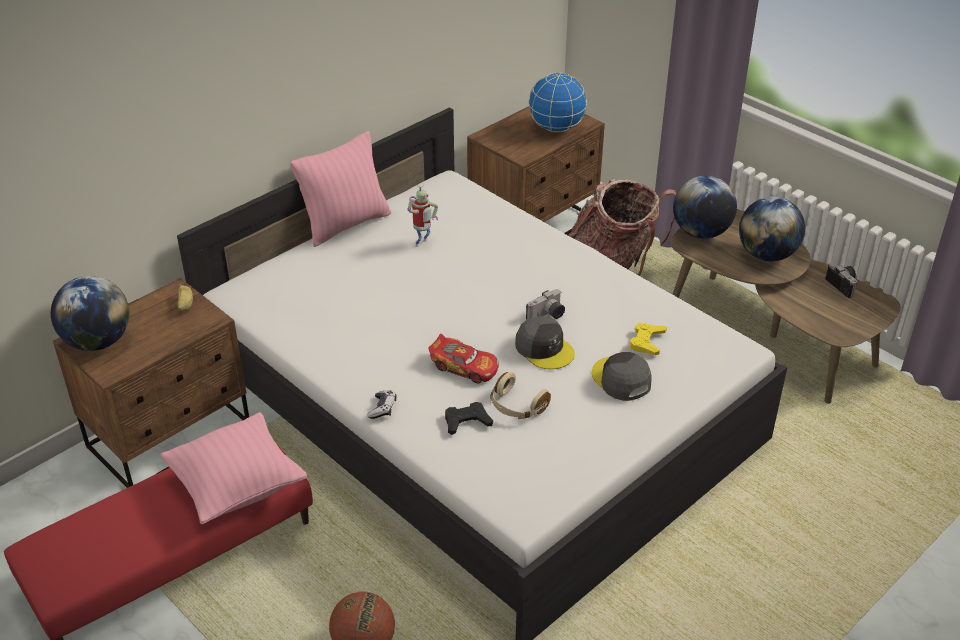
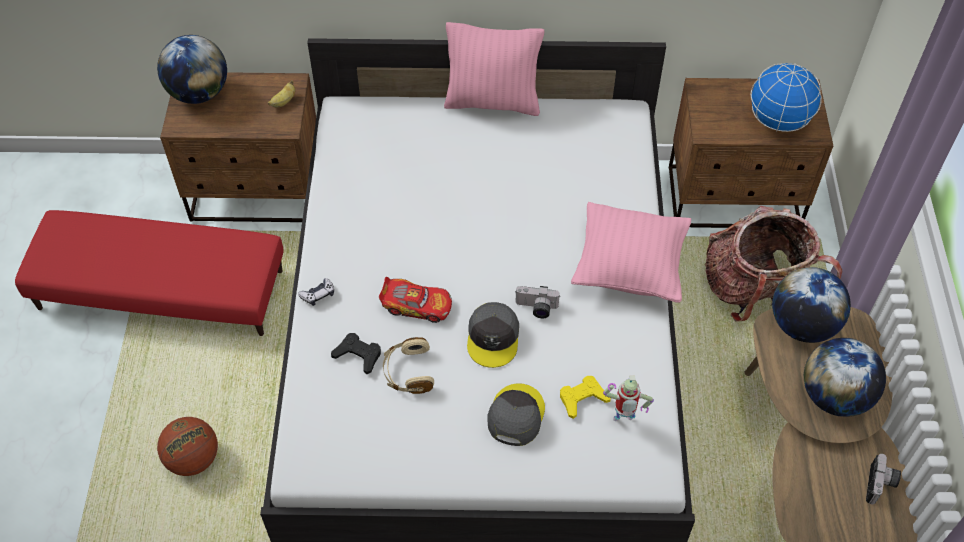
camera: 45 degrees right, 15 degrees up
pink pillow [160,412,307,525] -> pink pillow moved to [571,202,691,303]
toy robot [407,184,438,247] -> toy robot moved to [603,375,654,421]
toy car [428,334,499,383] -> toy car turned 60 degrees counterclockwise [379,277,452,323]

